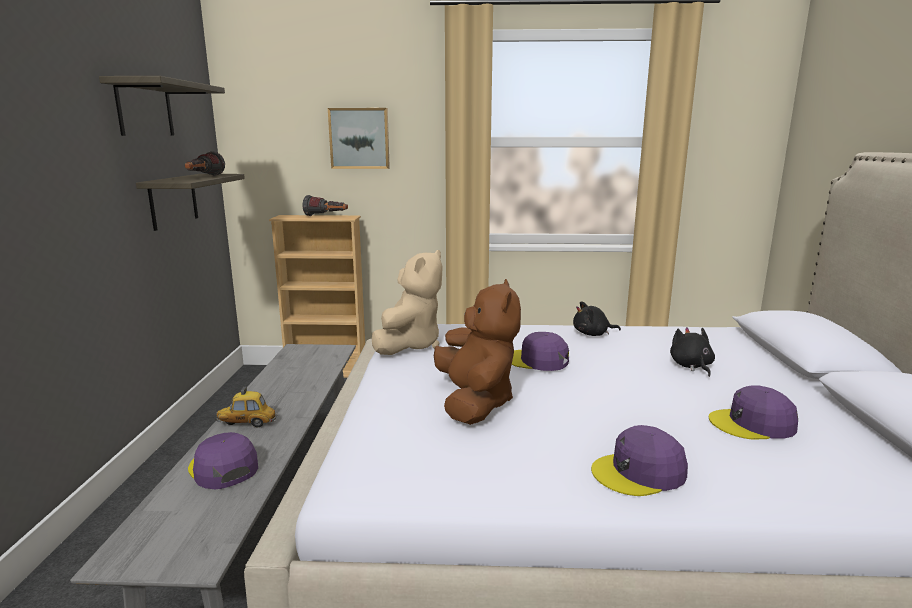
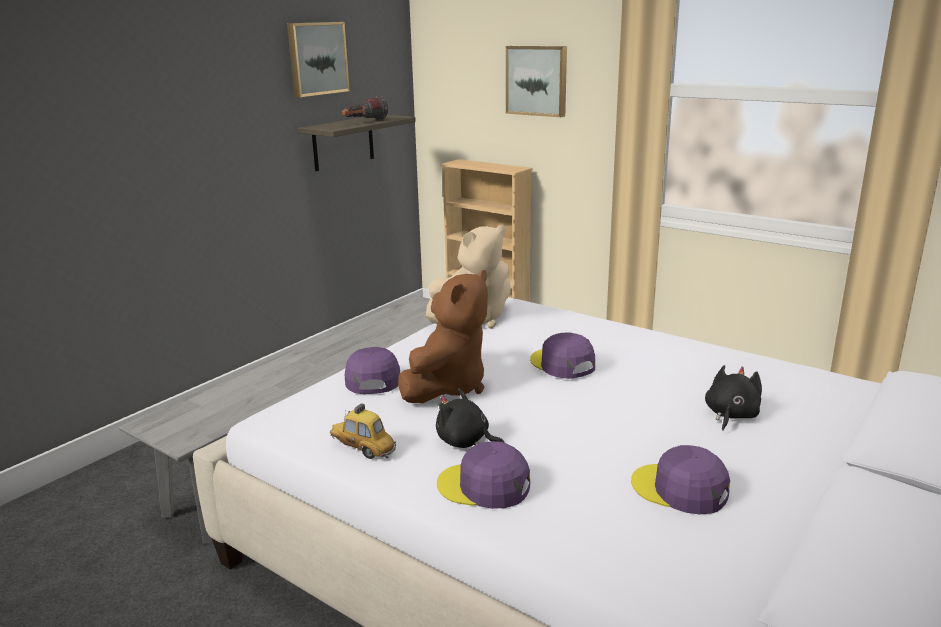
camera: 35 degrees right, 5 degrees up
shelf [99,76,225,136] -> picture [287,22,350,97]
purple cap [188,432,258,489] -> purple cap moved to [345,347,400,394]
toy car [216,387,277,427] -> toy car moved to [330,403,396,459]
flashlight [303,195,348,216] -> none
black plush toy [573,301,621,336] -> black plush toy moved to [436,388,505,448]

